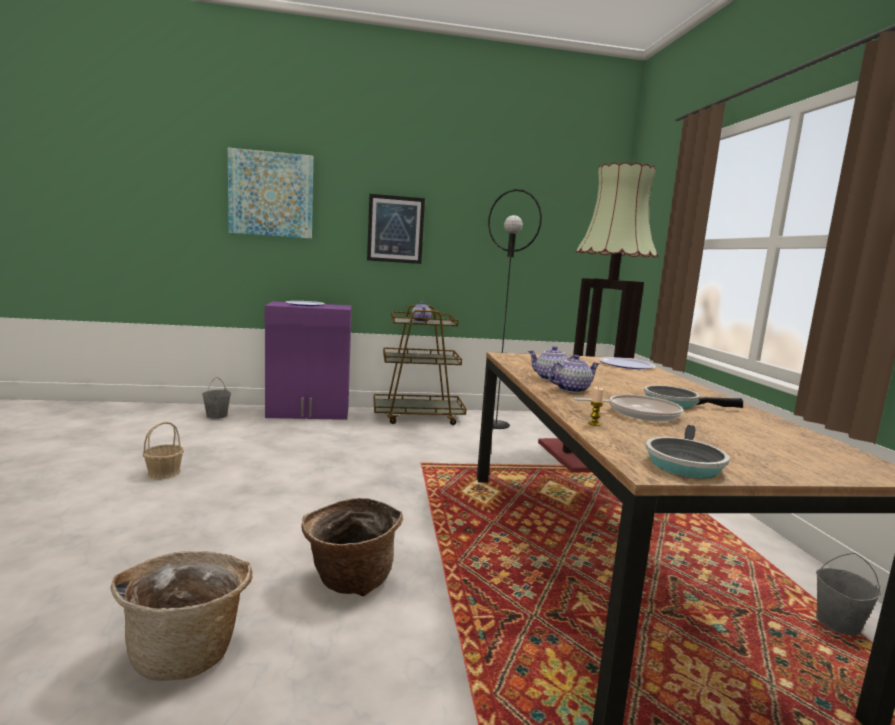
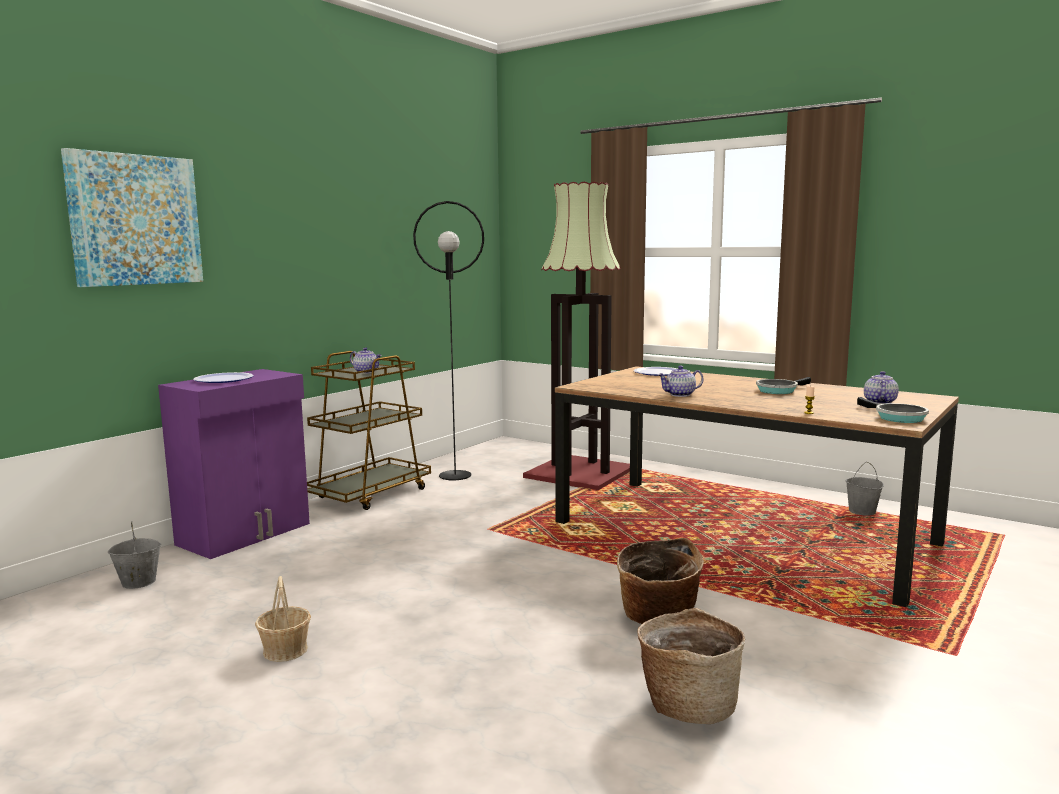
camera: 45 degrees left, 0 degrees up
picture [367,194,425,264] -> none
teapot [548,355,599,393] -> teapot moved to [864,371,899,404]
frying pan [573,394,683,421] -> none

